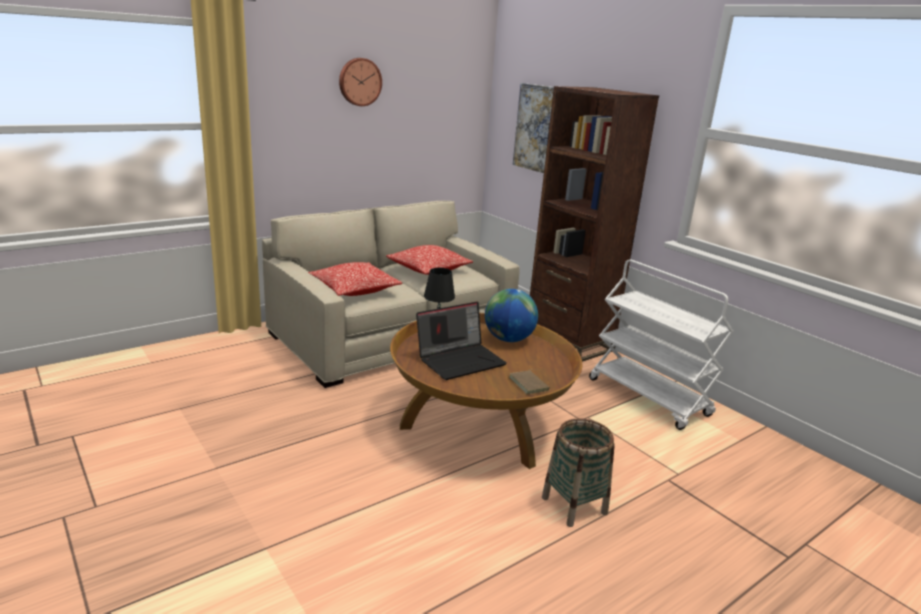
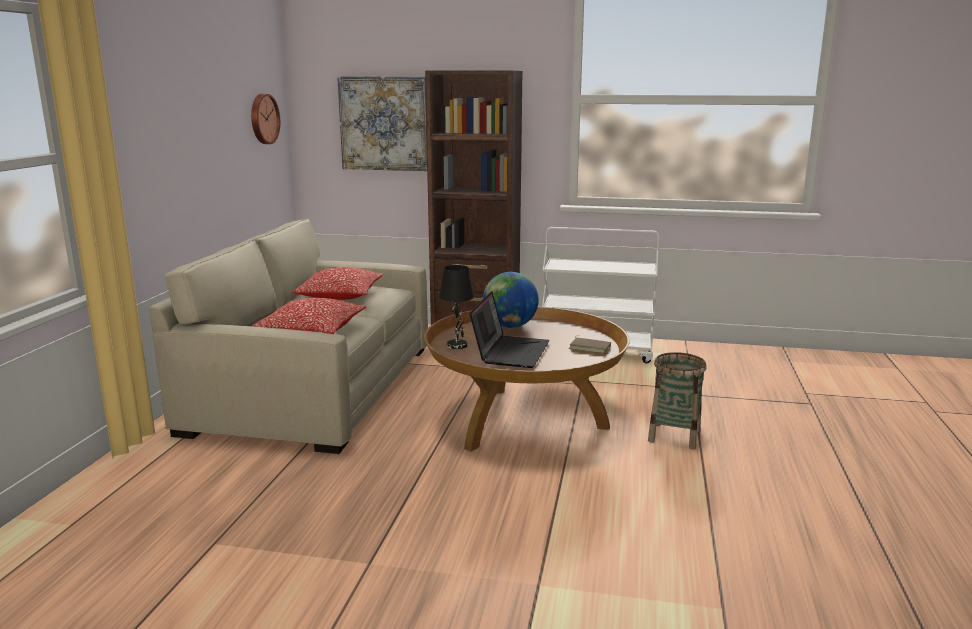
camera: 40 degrees left, 5 degrees down
wall clock [339,58,382,106] -> wall clock moved to [251,93,280,144]

